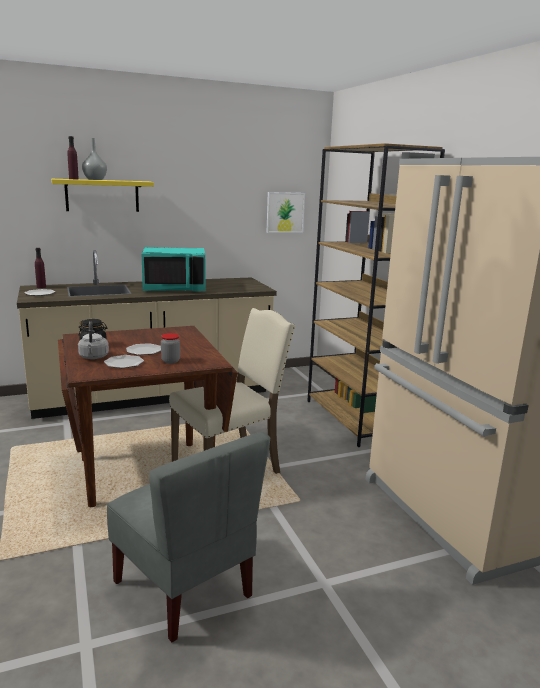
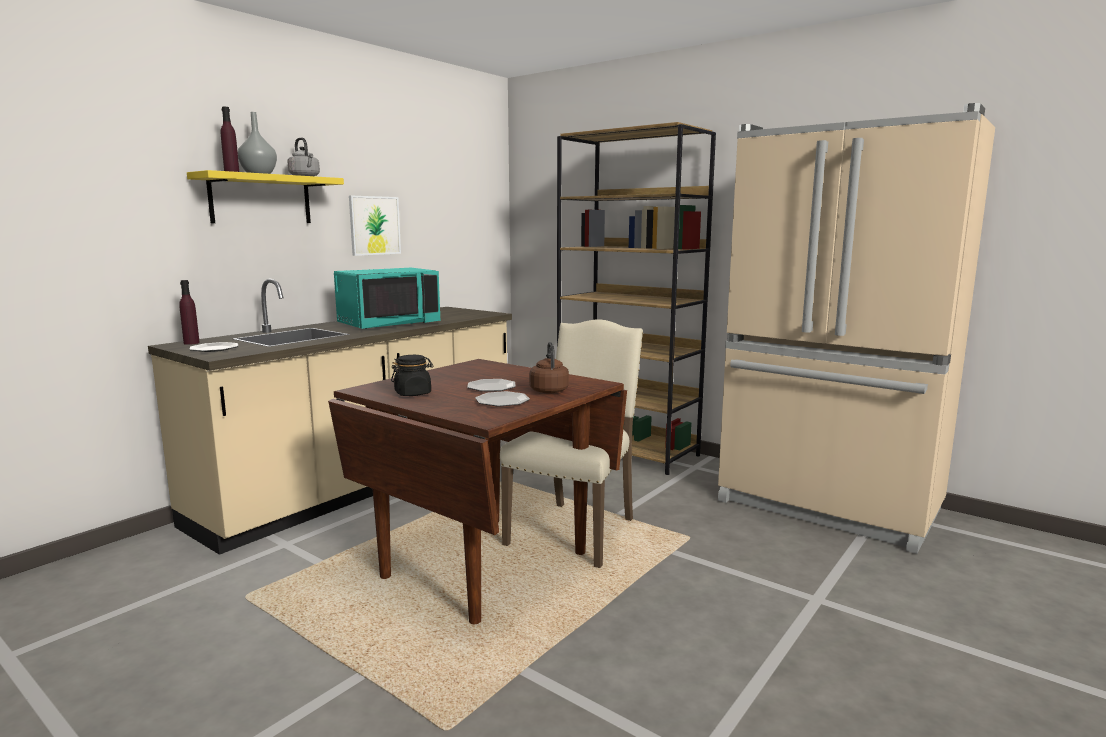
camera: 30 degrees left, 5 degrees down
grey kettle [78,321,109,359] -> grey kettle moved to [287,138,320,176]
grey chair [107,432,270,642] -> none
jar [161,333,180,364] -> brown kettle [529,342,569,393]
picture [266,192,305,233] -> picture moved to [349,196,401,256]

